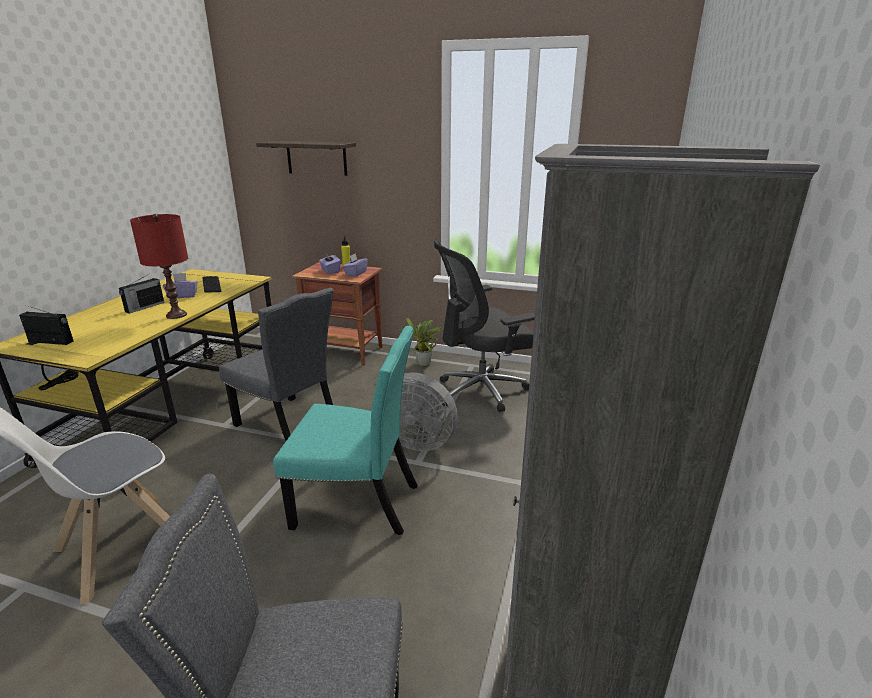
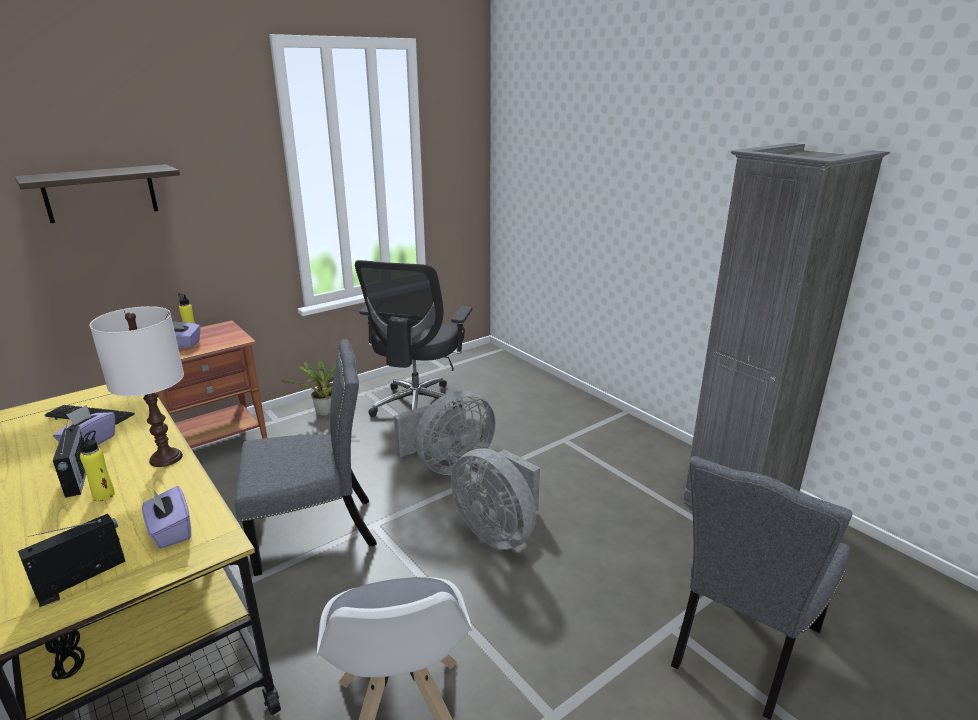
camera: 55 degrees left, 0 degrees up
red table lamp [130,214,188,319] -> white table lamp [90,306,184,467]
turquoise chair [273,326,418,535] -> grey fan [451,449,540,550]
purple tissue box [343,253,368,277] -> purple tissue box moved to [142,486,191,549]
none -> yellow bottle [79,430,115,501]

